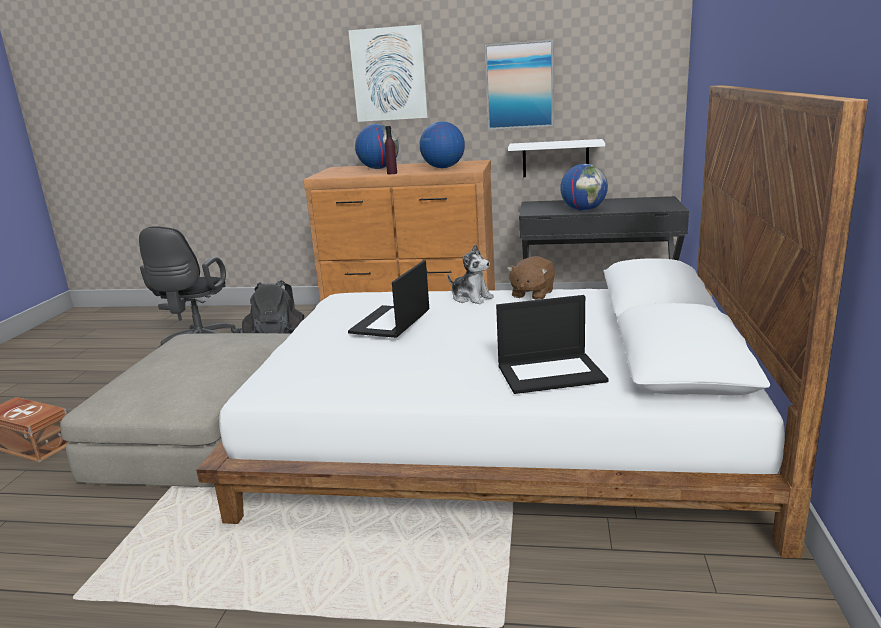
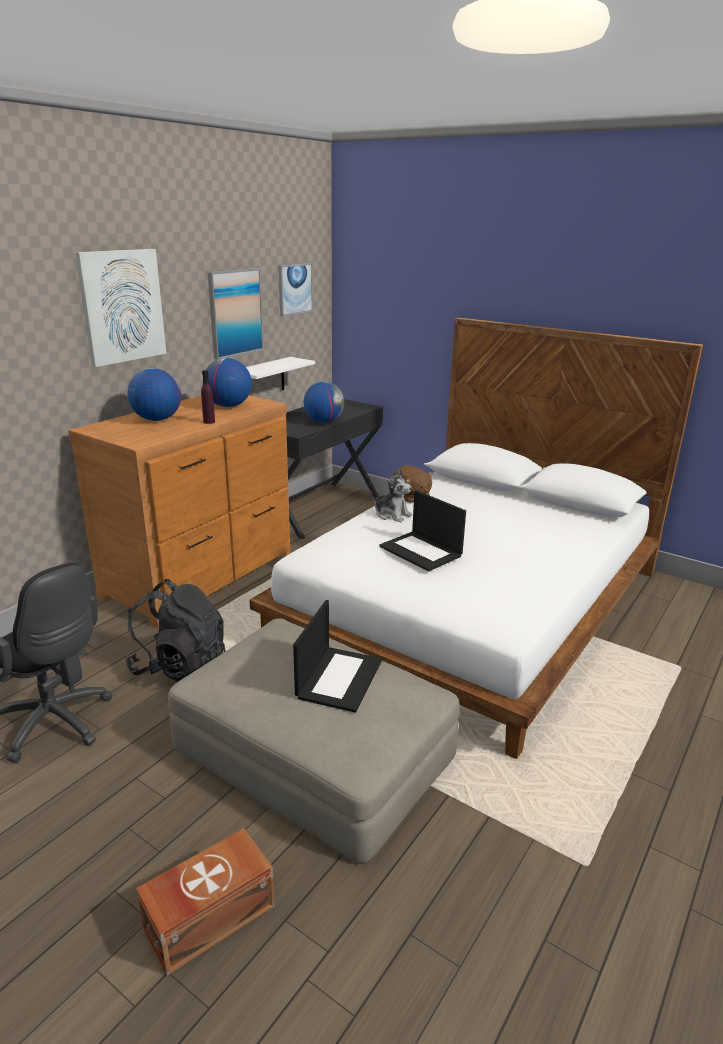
camera: 65 degrees left, 5 degrees up
plush toy [447,244,494,304] -> plush toy turned 60 degrees clockwise [372,469,412,522]
laptop [496,295,609,394] -> laptop moved to [293,600,382,713]
none -> picture [278,263,313,316]

